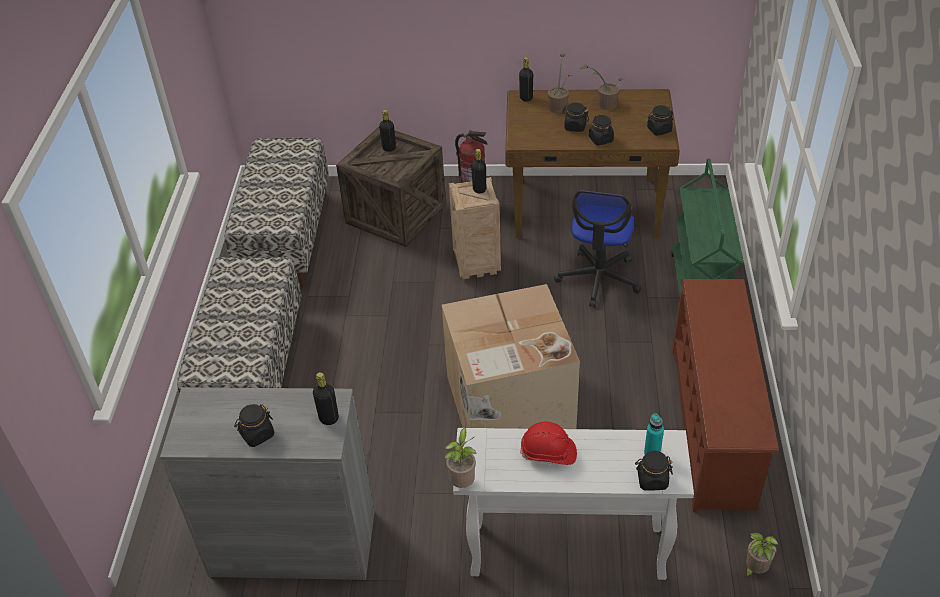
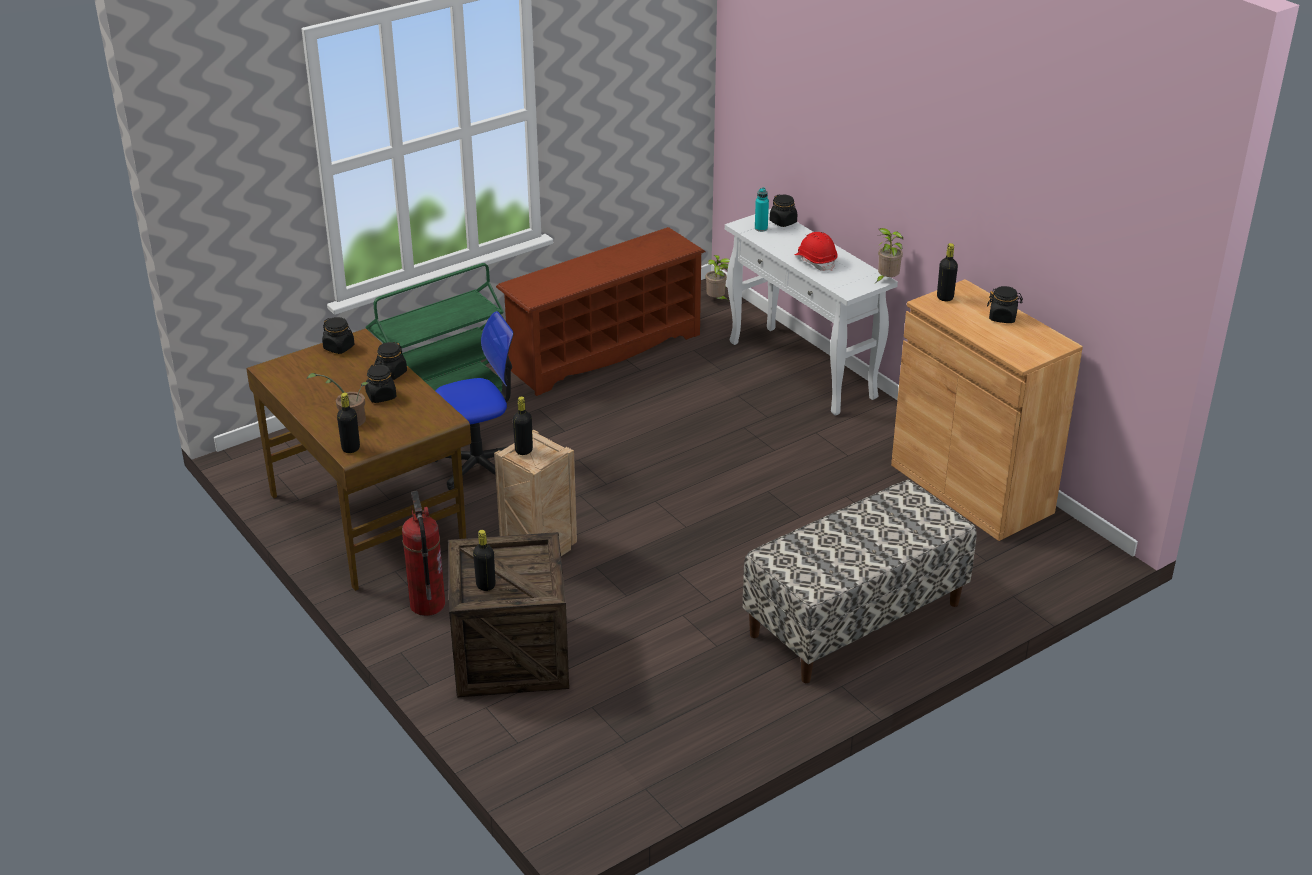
camera: 130 degrees left, 10 degrees down
grey cabinet [160,387,374,580] -> brown cabinet [891,279,1083,541]
bench [224,138,329,288] -> none
cardboard box [442,284,580,429] -> none
potted plant [580,65,624,110] -> none

